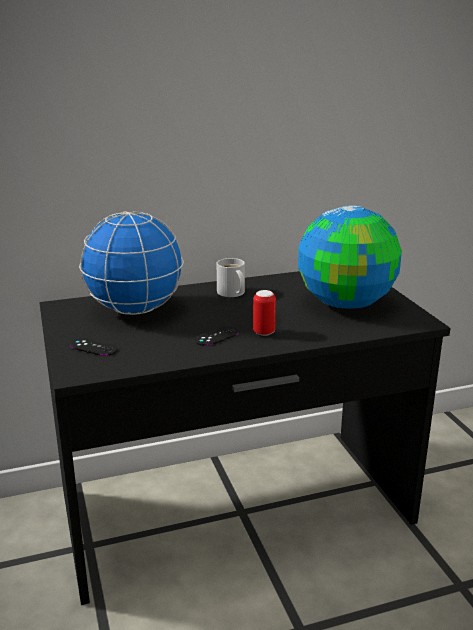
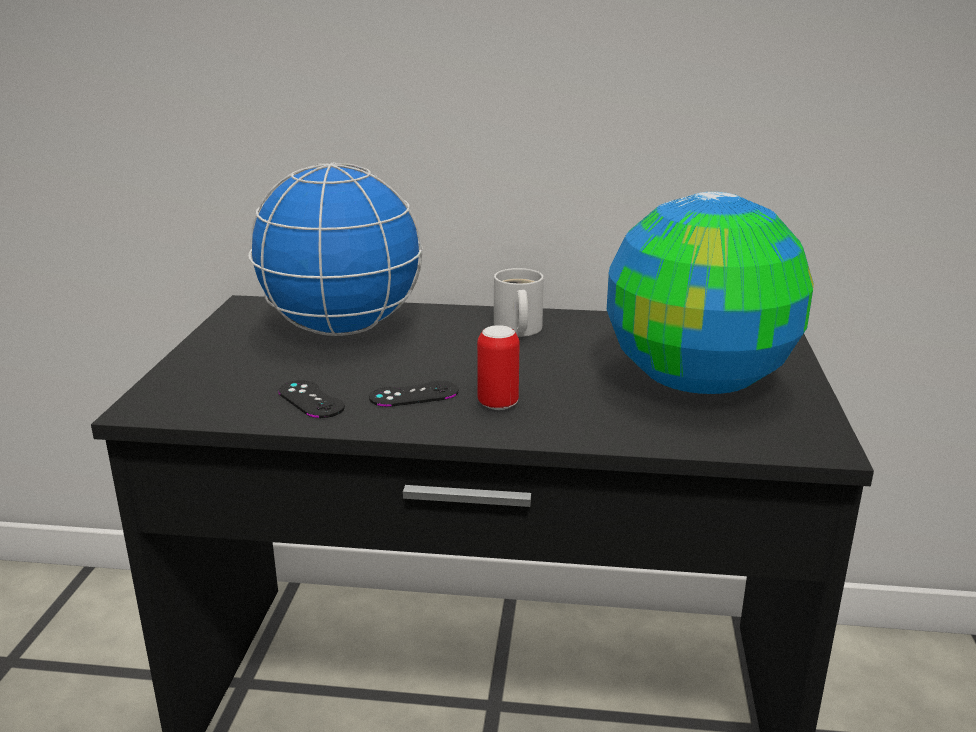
camera: 25 degrees right, 0 degrees up
black game controller [70,338,118,356] -> black game controller moved to [278,380,345,418]

